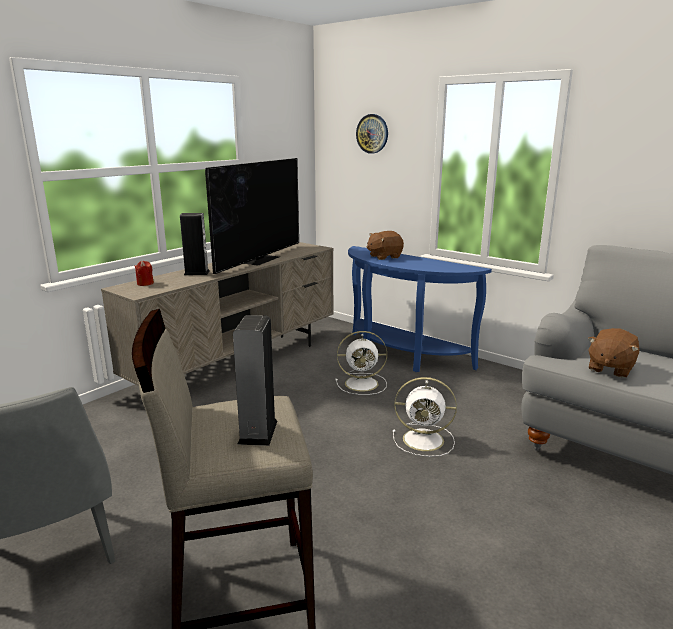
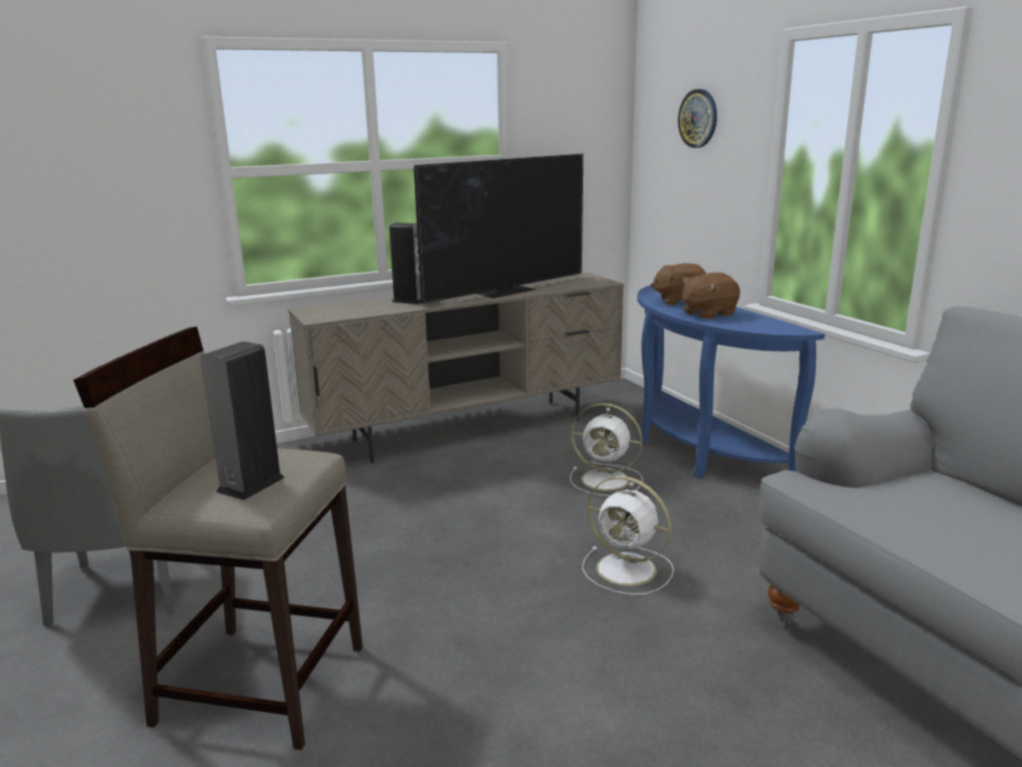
camera: 25 degrees right, 0 degrees up
red candle [135,261,154,286] -> none
brown plush toy [588,328,639,378] -> brown plush toy moved to [682,272,740,319]

